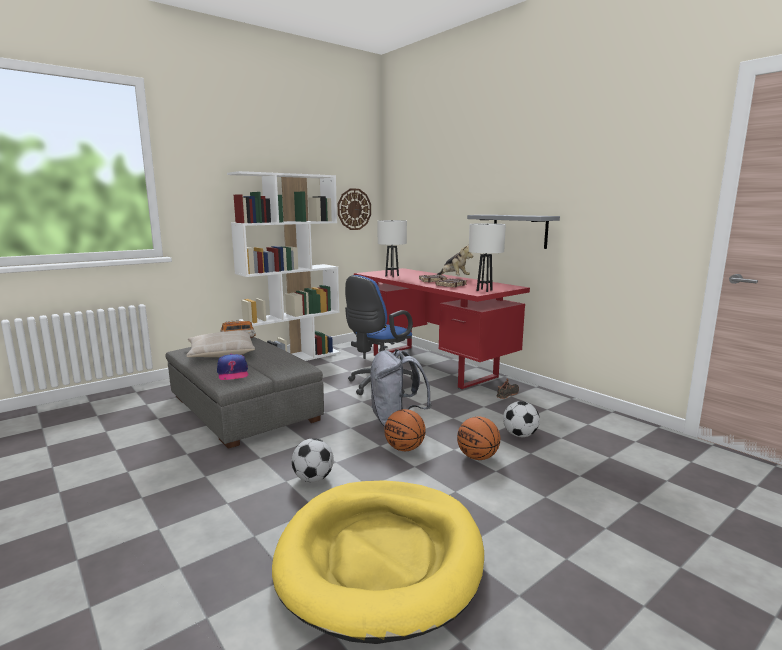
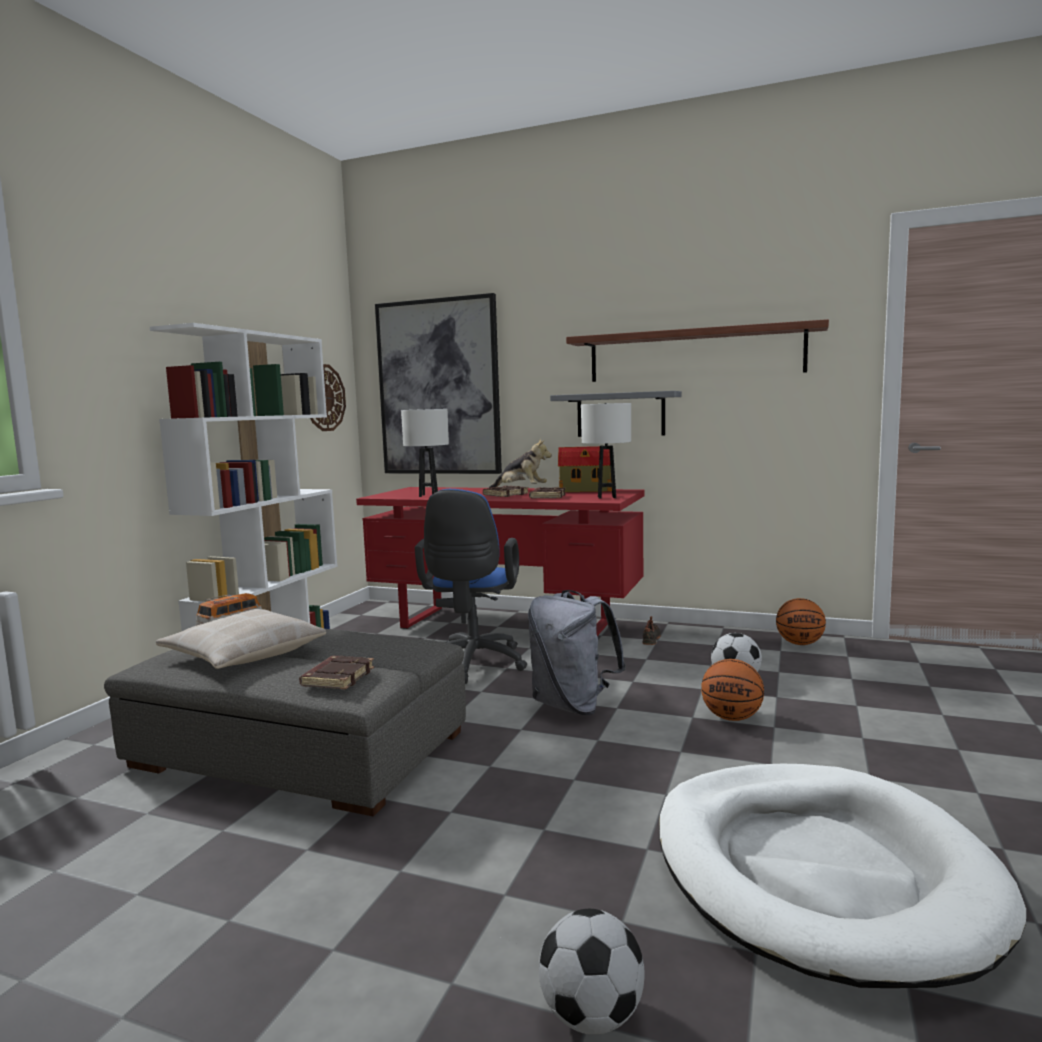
camera: 30 degrees left, 5 degrees down
cap [217,353,248,380] -> brown book [299,656,374,690]
yellow dog bed [272,480,484,644] -> white dog bed [659,764,1026,988]
football [292,438,334,482] -> football moved to [539,909,645,1035]
basketball [384,409,426,451] -> basketball moved to [776,598,826,645]
none -> picture [375,293,502,474]
none -> toy house [558,446,612,492]
none -> shelf [566,319,829,382]

